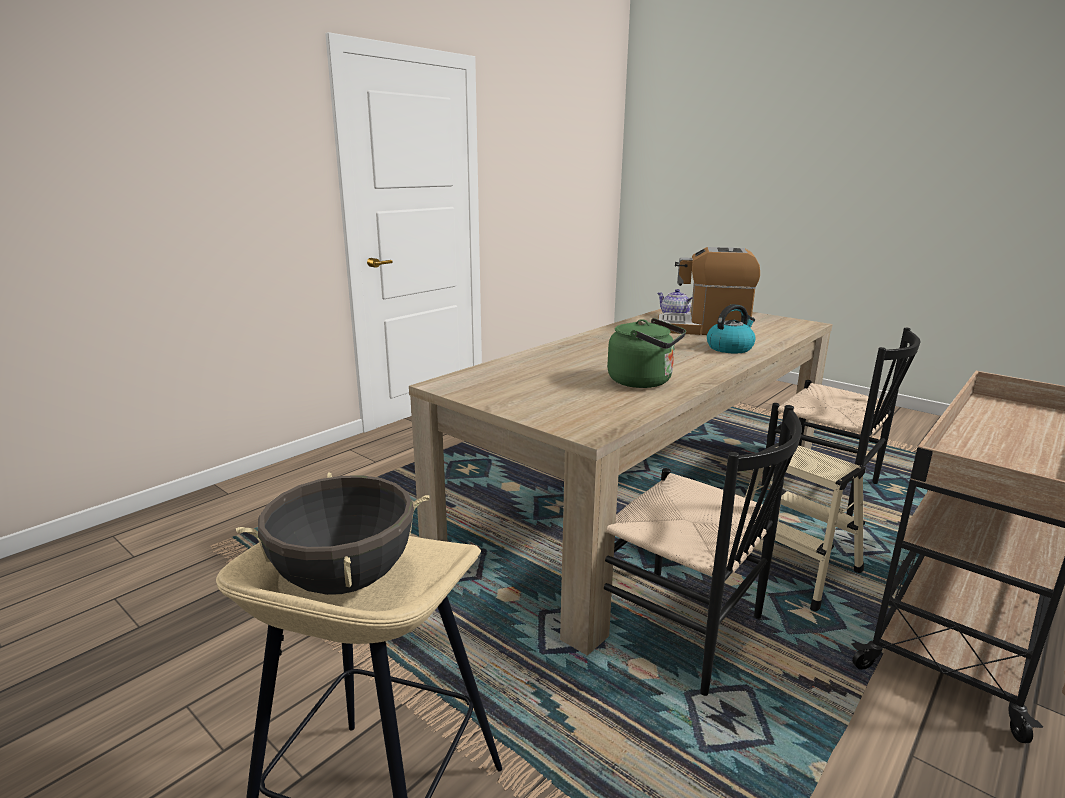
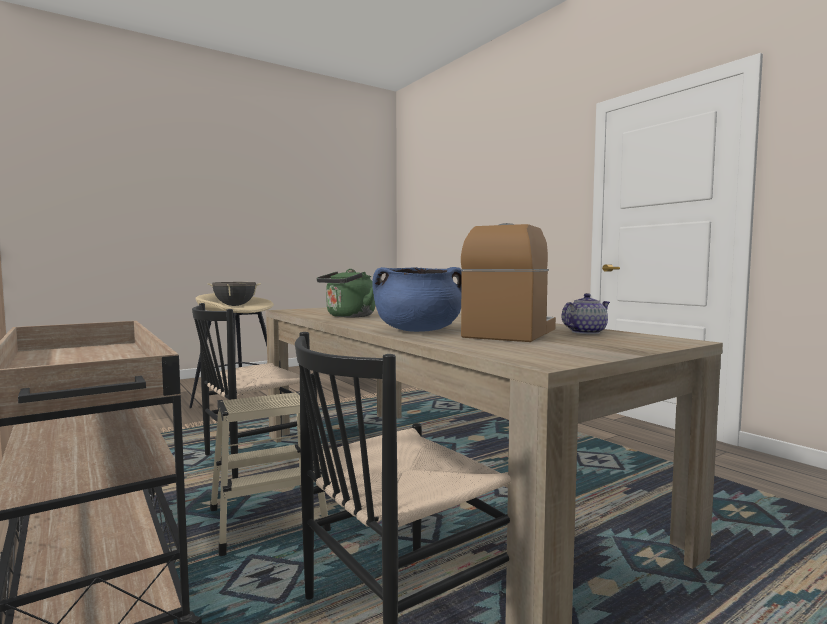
camera: 105 degrees right, 15 degrees down
kettle [707,304,756,354] -> blue cooking pot [372,267,462,332]

